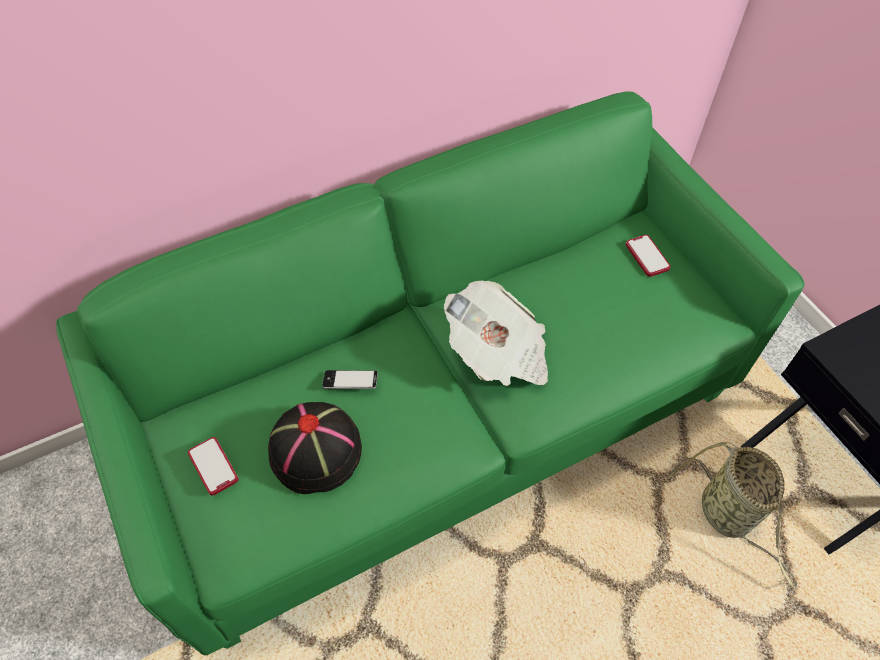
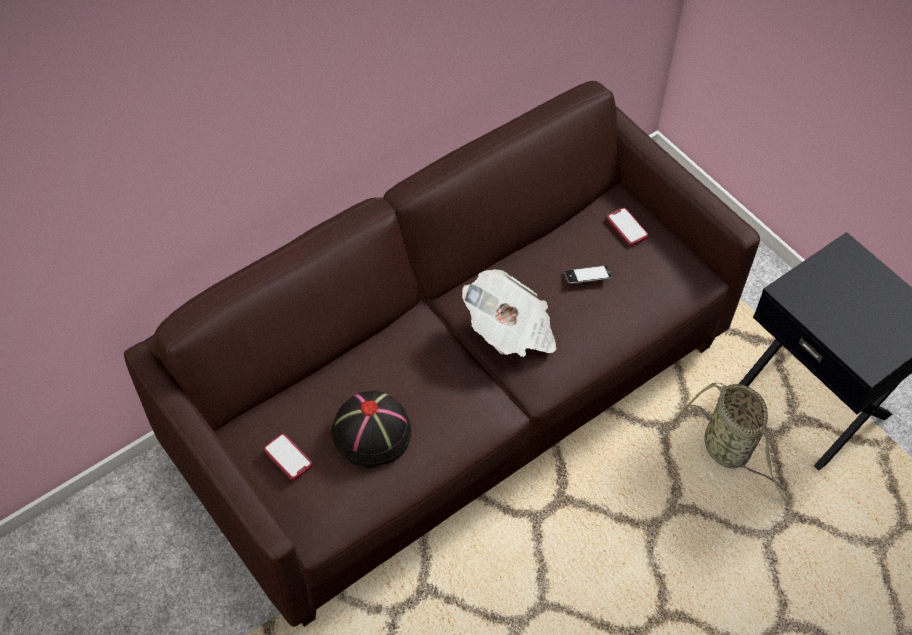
camera: 10 degrees left, 0 degrees up
green sofa [56,91,804,655] -> brown sofa [124,81,760,627]
phone [322,370,378,389] -> phone moved to [564,265,612,284]

